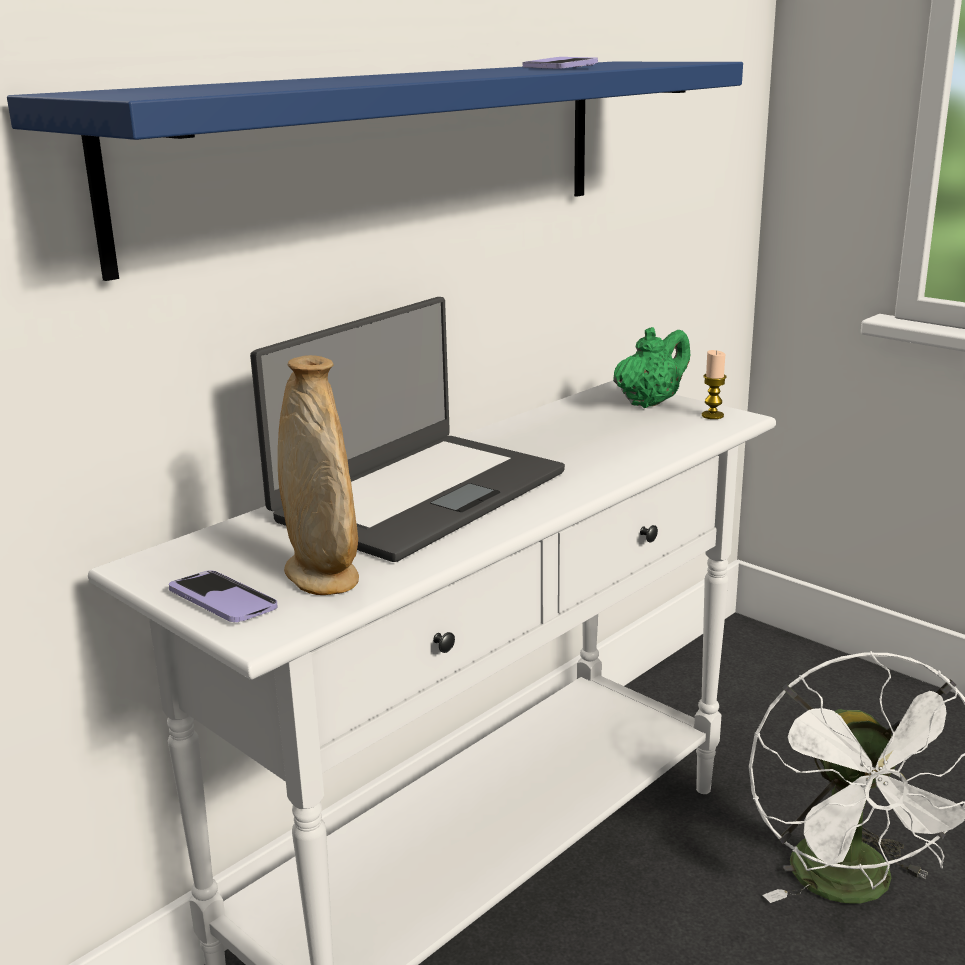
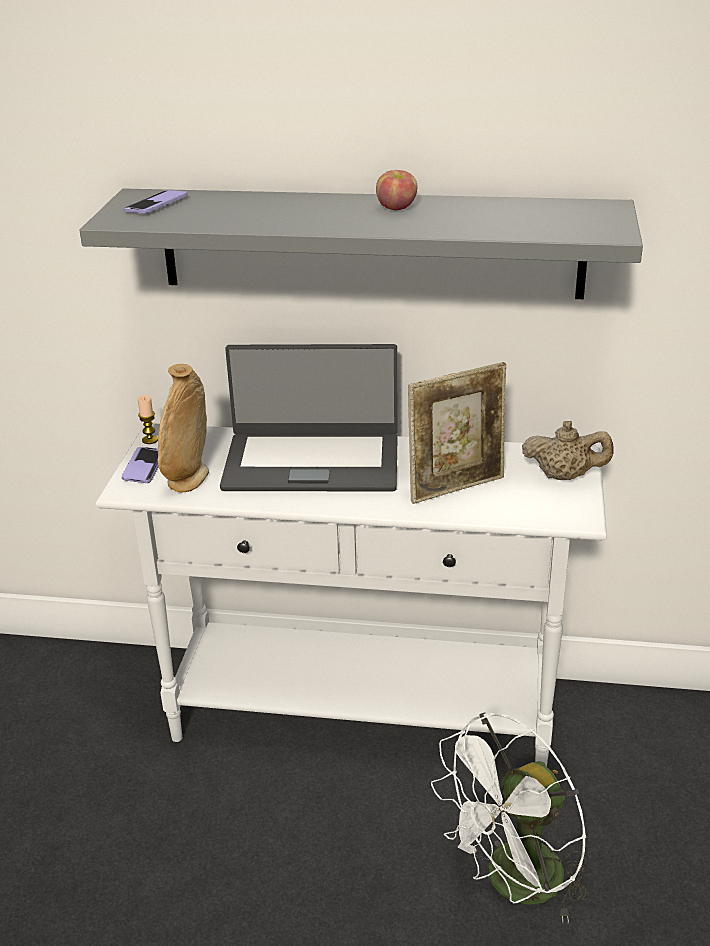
camera: 55 degrees right, 10 degrees up
blue shelf [7,62,743,281] -> grey shelf [79,188,643,299]
phone [522,57,598,69] -> phone moved to [124,190,187,213]
green teapot [613,327,690,408] -> beige teapot [522,421,614,480]
candle [702,350,726,419] -> candle moved to [138,395,158,444]
none -> apple [376,170,417,210]
none -> picture frame [408,362,506,504]

